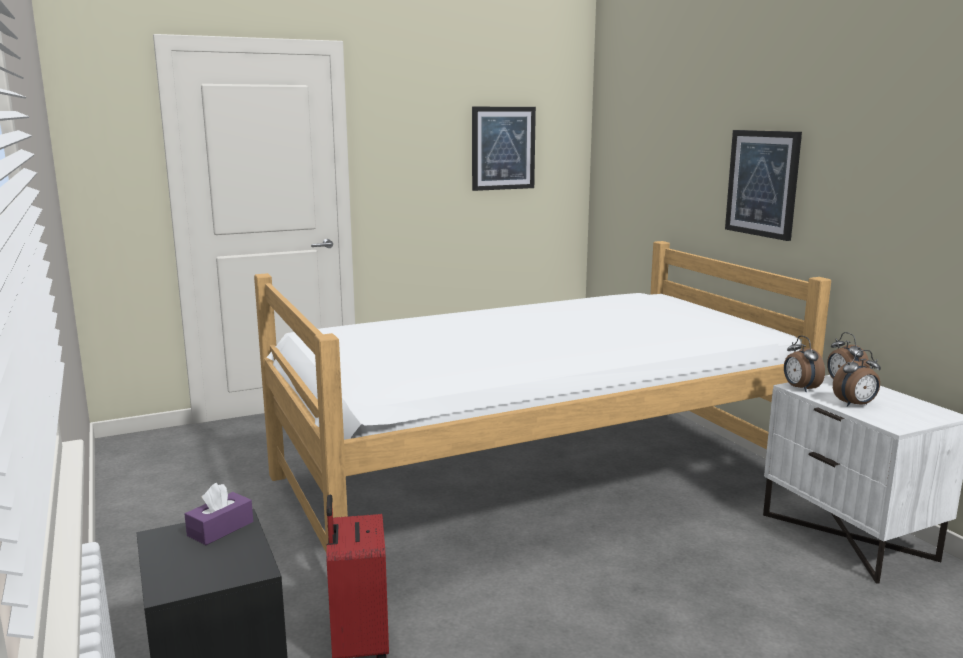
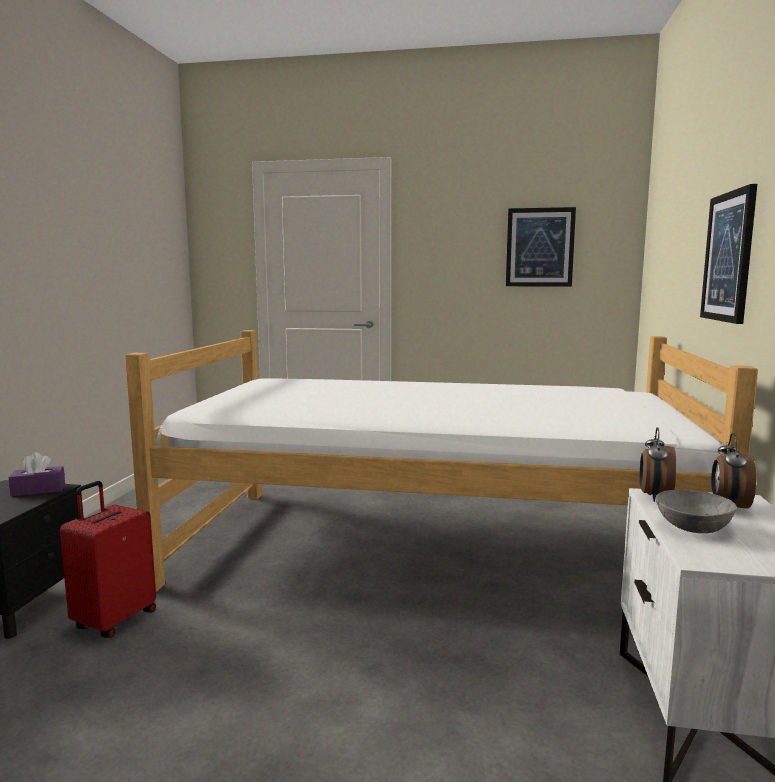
camera: 35 degrees right, 5 degrees down
alarm clock [833,350,881,407] -> grey bowl [656,490,737,533]

